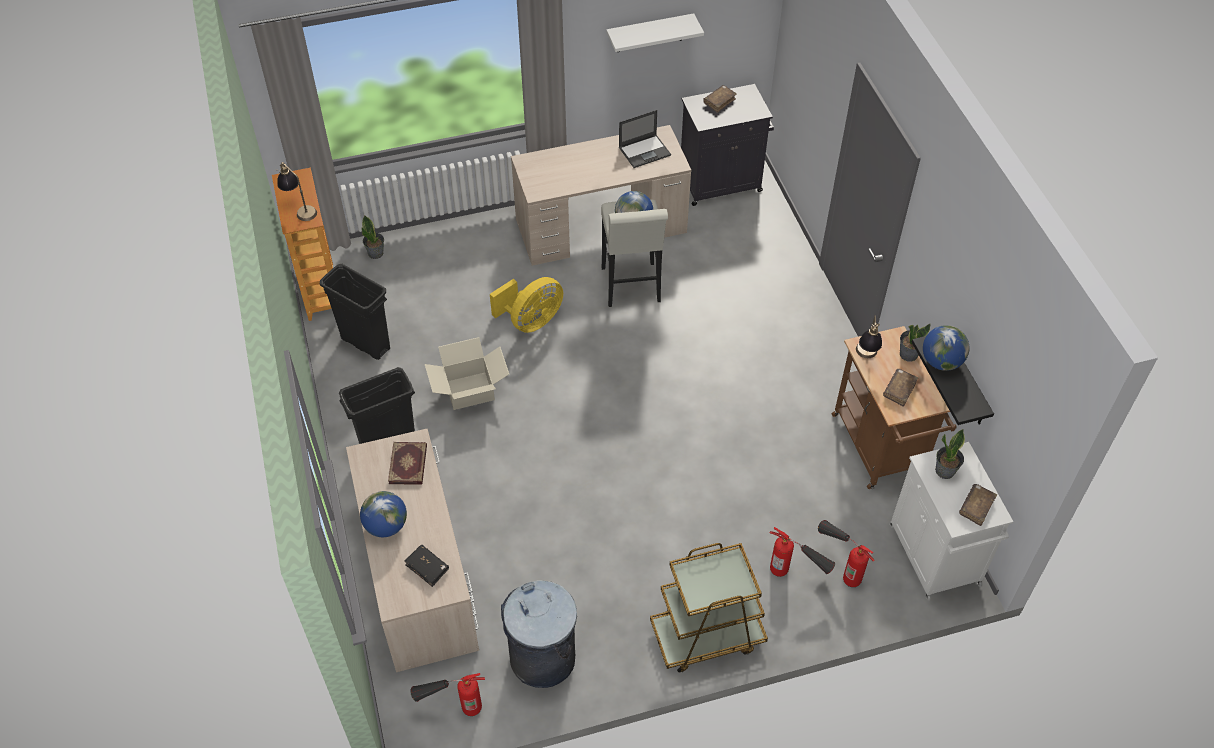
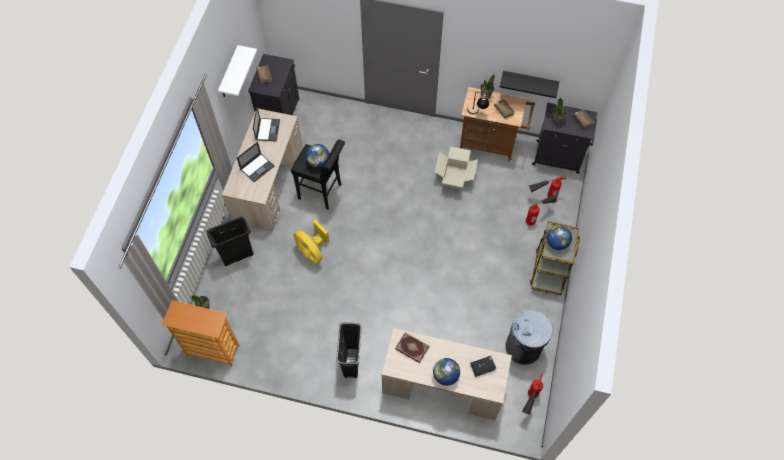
camera: 60 degrees left, 10 degrees up
table lamp [277,162,317,221] -> none
black trash can [320,264,390,360] -> black trash can moved to [207,216,254,266]
cardboard box [425,337,509,410] -> cardboard box moved to [435,147,478,189]
yellow fan [490,277,563,333] -> yellow fan turned 150 degrees clockwise [293,220,329,264]
white stool [601,199,668,307] -> black stool [291,139,345,210]
white cabinet [889,442,1014,601] -> black cabinet [532,102,597,174]
globe [923,325,970,371] -> globe moved to [546,225,572,250]
none -> laptop [237,142,274,182]

